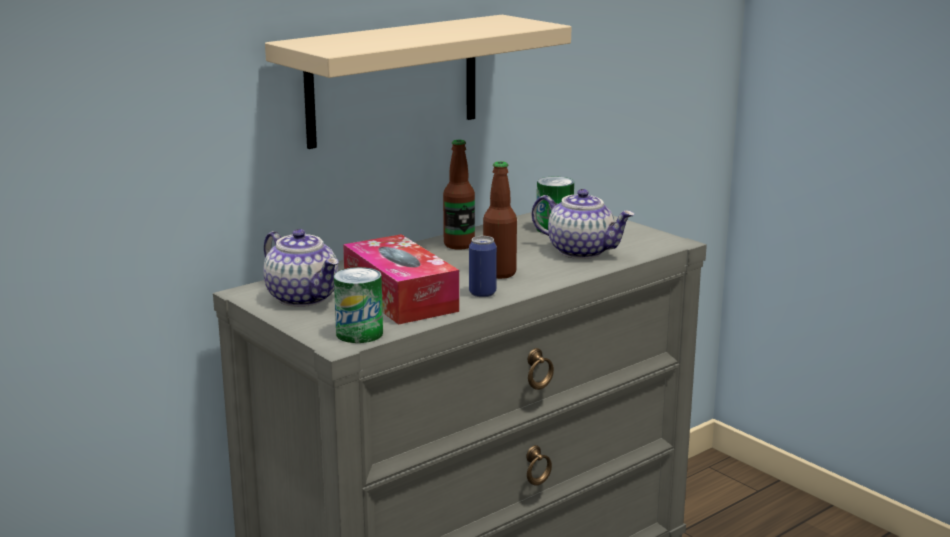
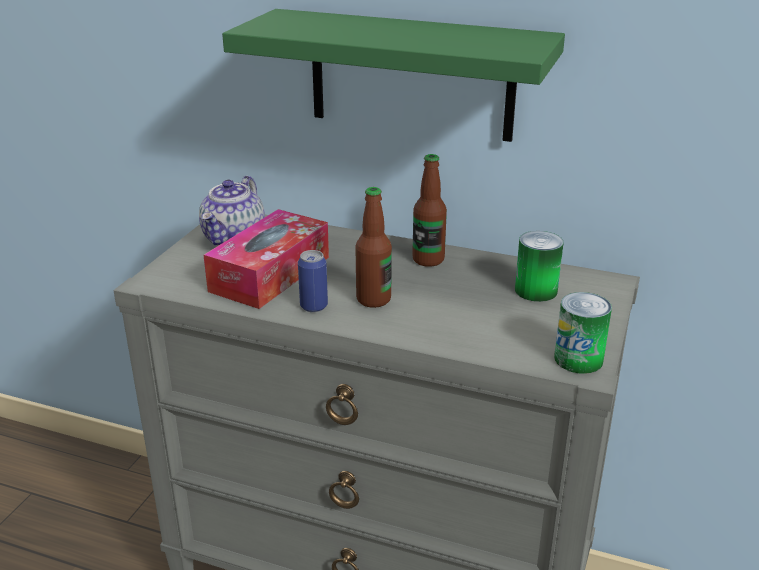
camera: 60 degrees right, 10 degrees up
beige shelf [265,15,571,149] -> green shelf [222,9,565,142]
can [334,267,383,343] -> can moved to [554,292,612,374]
teapot [531,189,635,259] -> none

